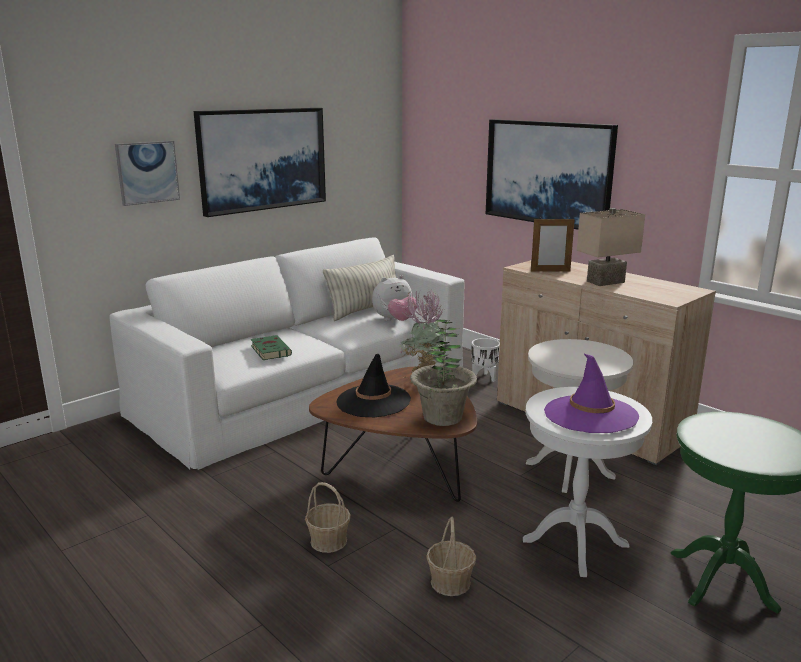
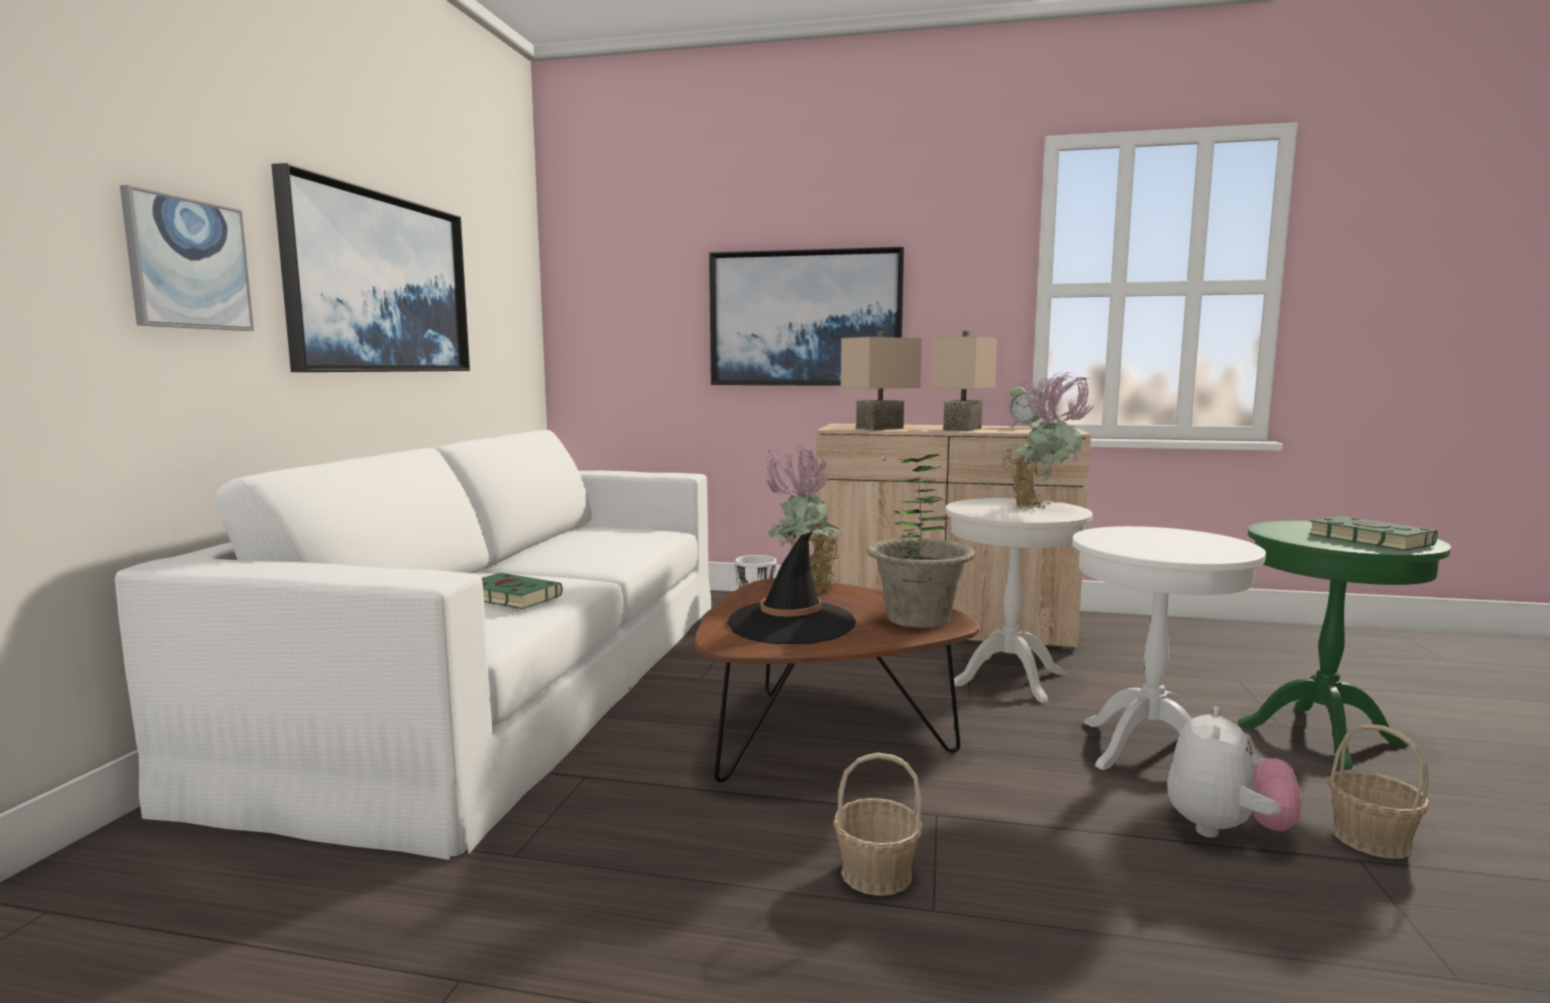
camera: 35 degrees left, 10 degrees down
pillow [323,255,397,321] -> none
plush toy [372,275,417,321] -> plush toy moved to [1167,706,1302,838]
basket [426,517,476,596] -> basket moved to [1328,724,1430,859]
picture frame [531,217,575,271] -> beige table lamp [841,331,922,430]
purple hat [544,353,639,433] -> none
none -> potted plant [1002,372,1095,509]
none -> alarm clock [1009,381,1044,428]
none -> green book [1307,516,1438,551]

